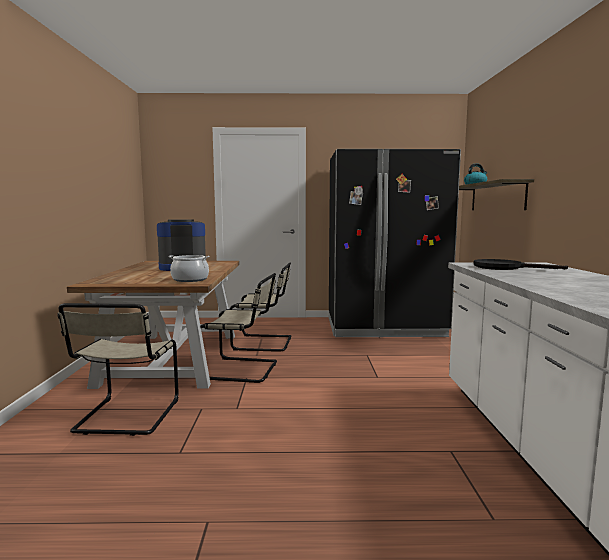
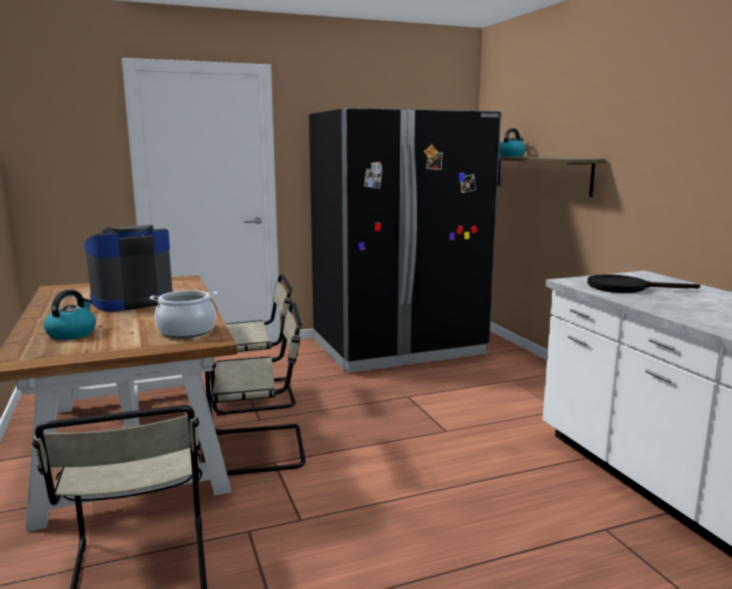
camera: 20 degrees left, 5 degrees up
none -> kettle [44,290,96,340]

